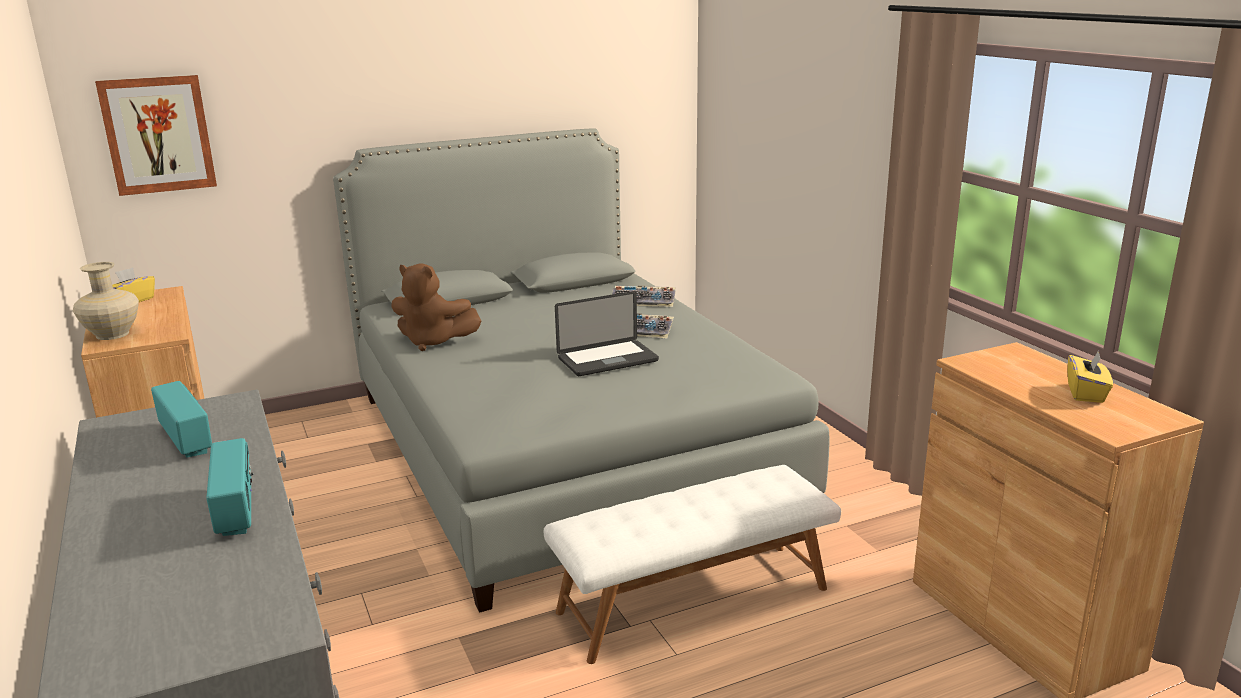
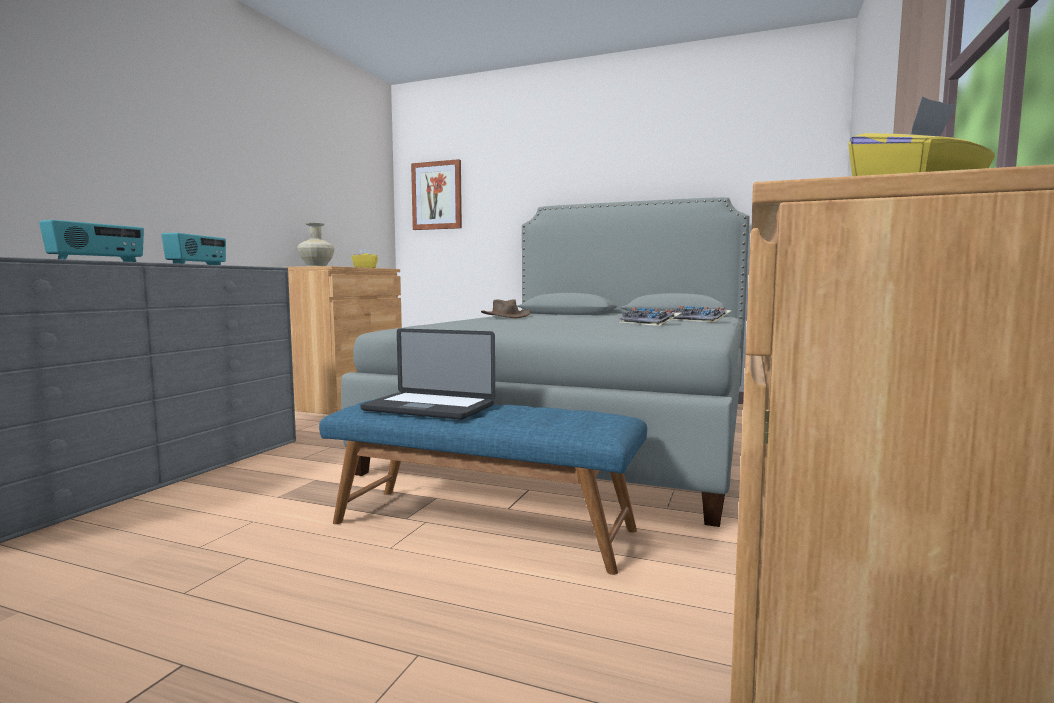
camera: 45 degrees right, 15 degrees down
brown plush toy [391,263,481,351] -> brown hat [481,299,531,318]
white bench [544,465,841,664] -> blue bench [319,398,647,575]
laptop [555,291,659,376] -> laptop moved to [360,328,495,420]

